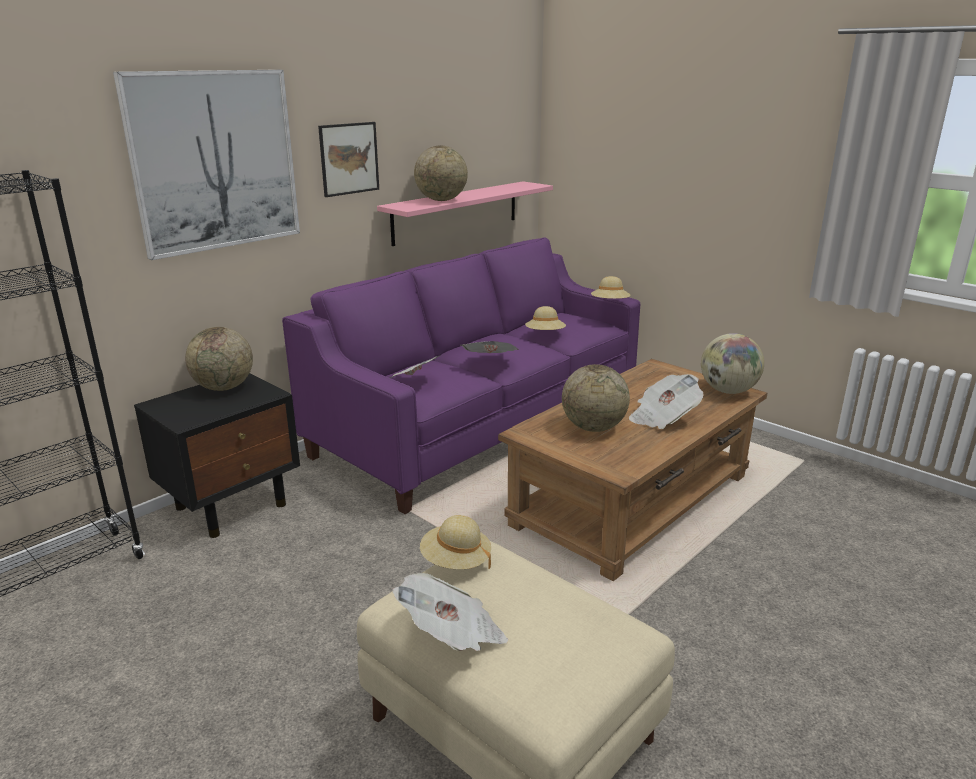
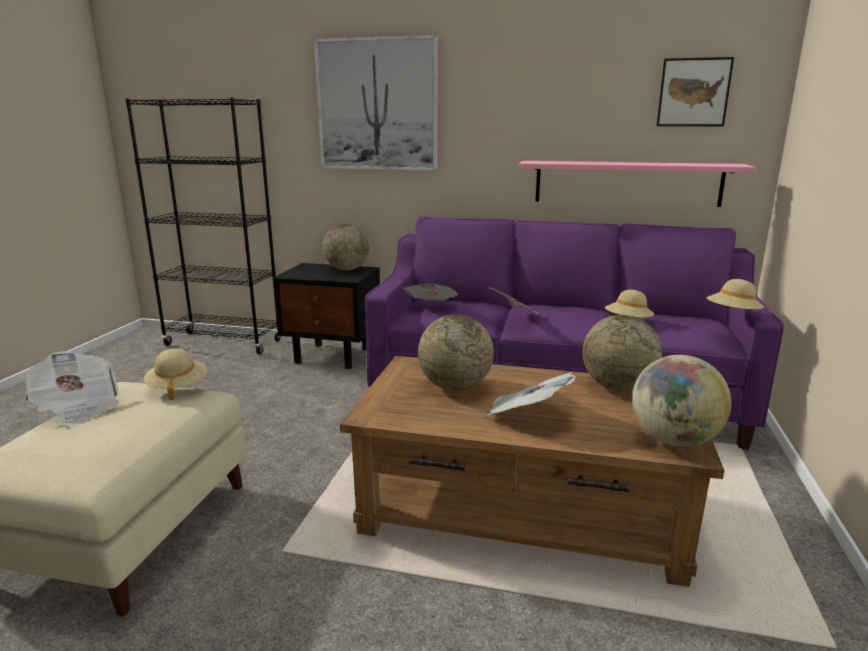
camera: 60 degrees right, 5 degrees down
picture [318,122,379,197] -> picture moved to [656,57,734,126]
globe [414,145,468,201] -> globe moved to [582,315,662,391]

